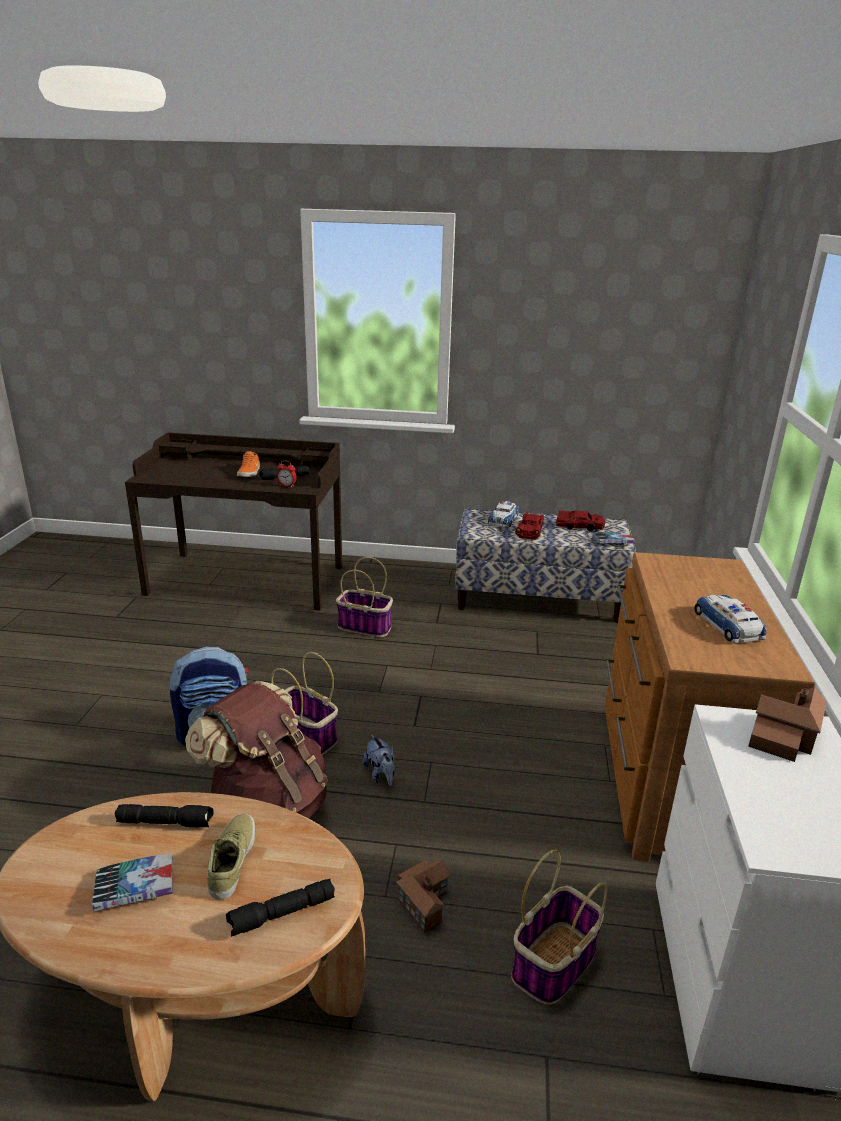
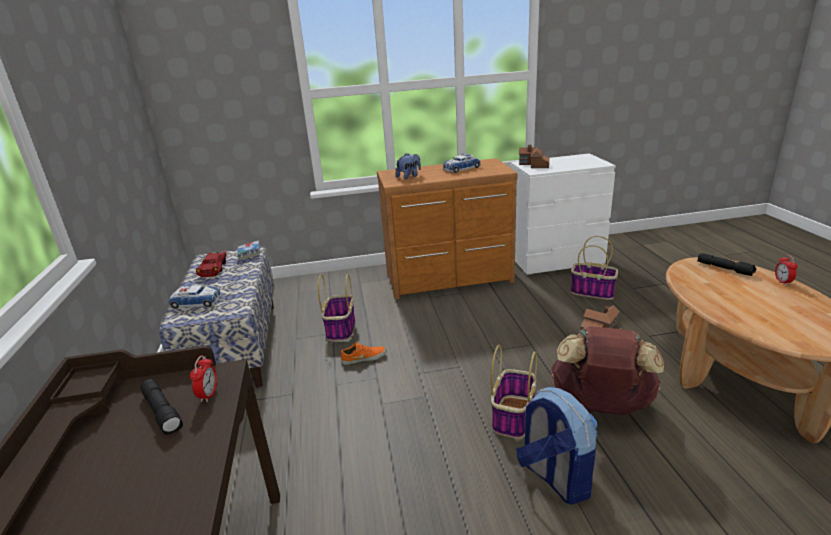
camera: 105 degrees left, 0 degrees up
book [92,853,173,911] -> none
black flashlight [115,804,214,828] -> none
beige shoe [207,814,255,900] -> none
orange shoe [237,451,260,477] -> orange shoe moved to [341,342,386,365]
basket [336,557,393,637] -> basket moved to [318,274,355,341]
plush toy [362,734,395,786] -> plush toy moved to [395,153,421,179]
red toy car [515,512,544,540] -> none
none -> alarm clock [775,255,798,285]

